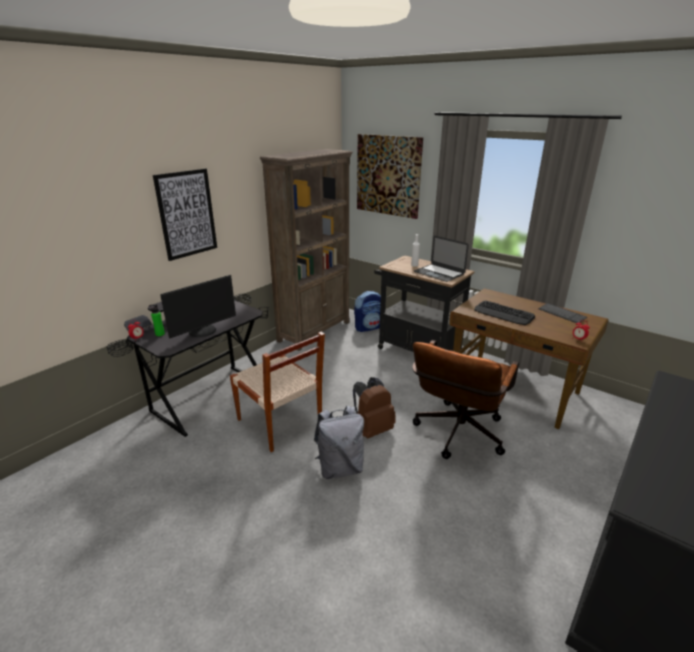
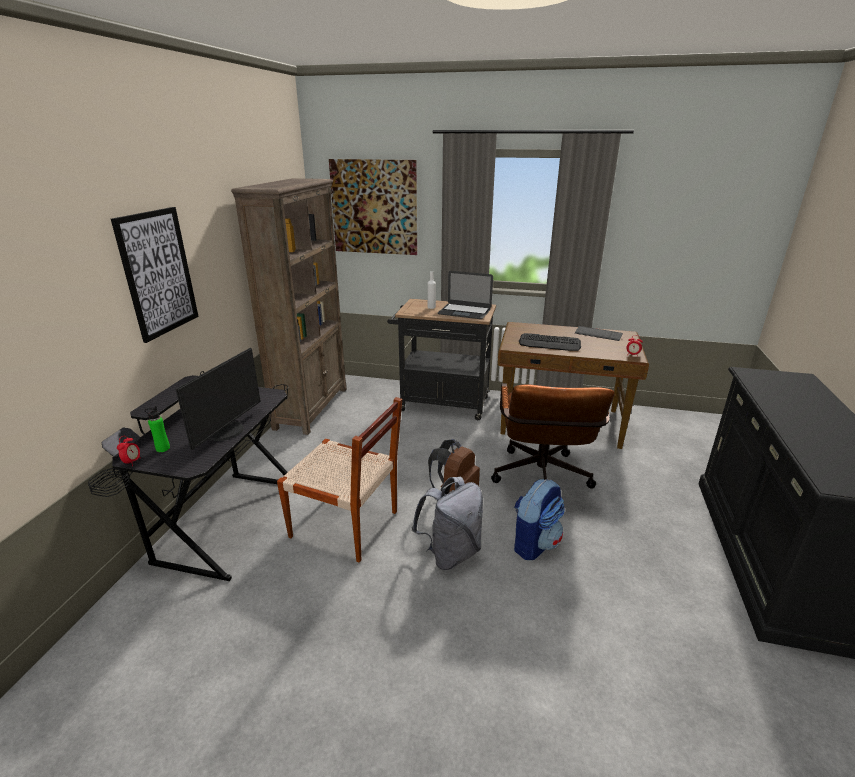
camera: 25 degrees left, 0 degrees up
backpack [354,291,381,332] -> backpack moved to [514,479,565,560]

